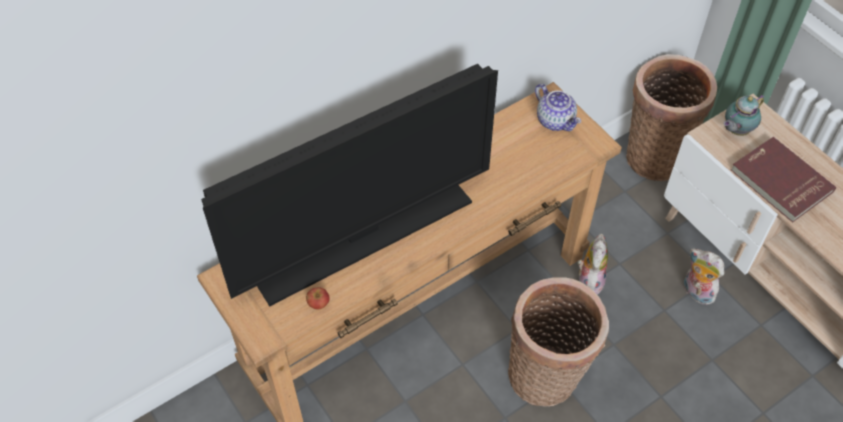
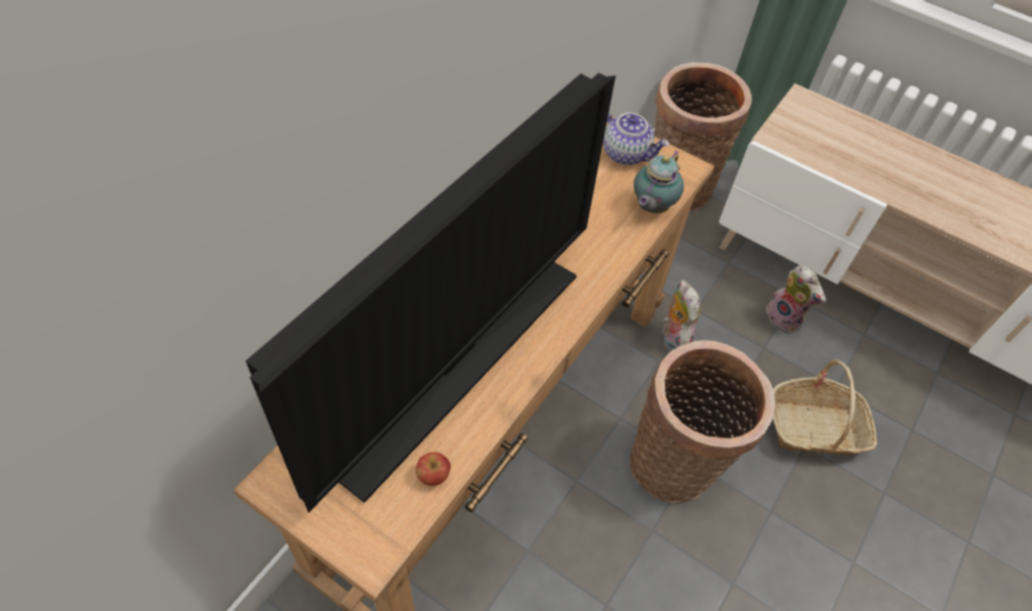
camera: 25 degrees left, 0 degrees up
plush toy [684,248,724,305] -> plush toy turned 150 degrees counterclockwise [766,265,826,333]
teapot [724,95,764,136] -> teapot moved to [634,150,684,214]
red book [731,137,836,223] -> none
none -> basket [773,360,877,455]

